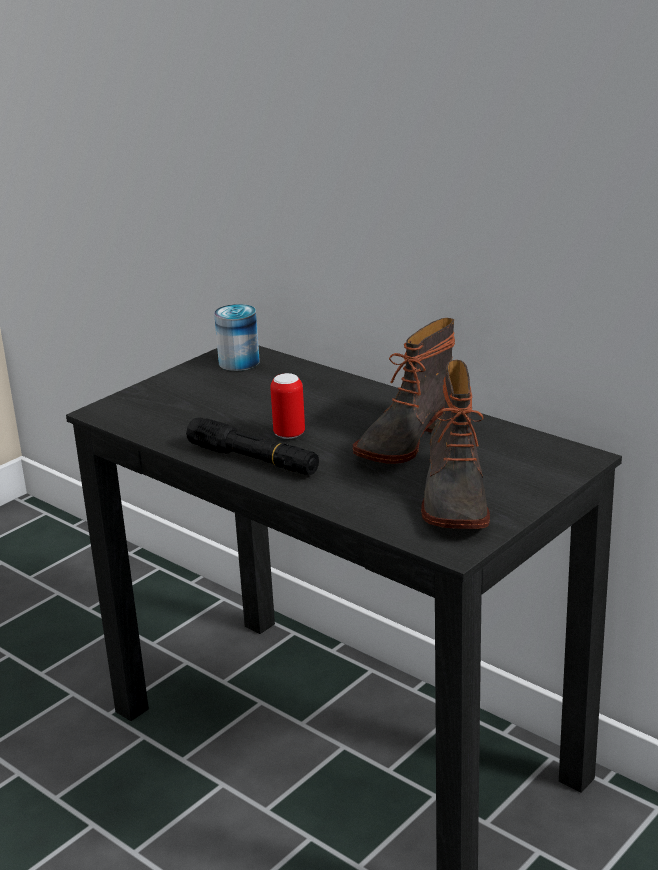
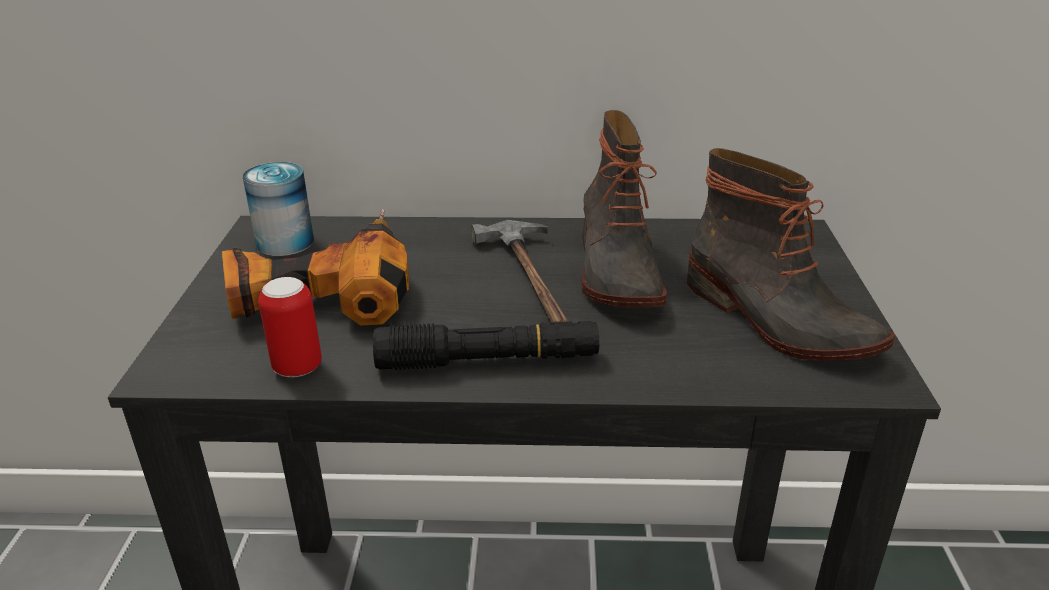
camera: 40 degrees left, 5 degrees up
can [270,373,305,439] -> can moved to [258,277,322,377]
none -> power drill [222,209,409,326]
none -> hammer [471,220,569,324]

